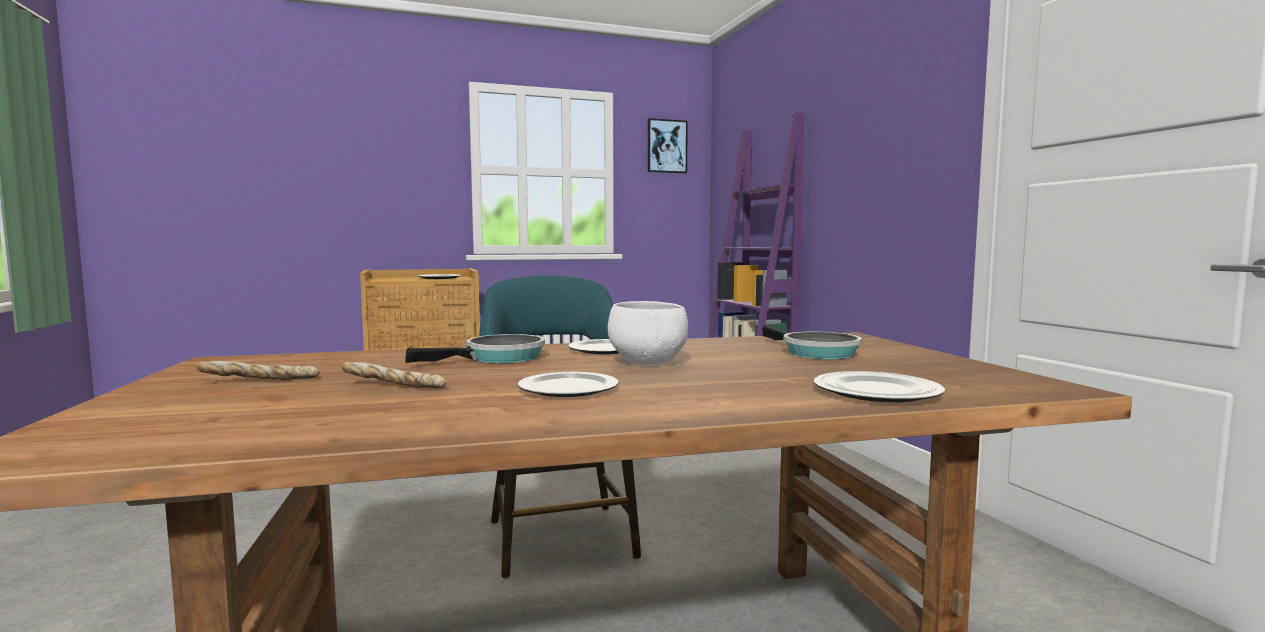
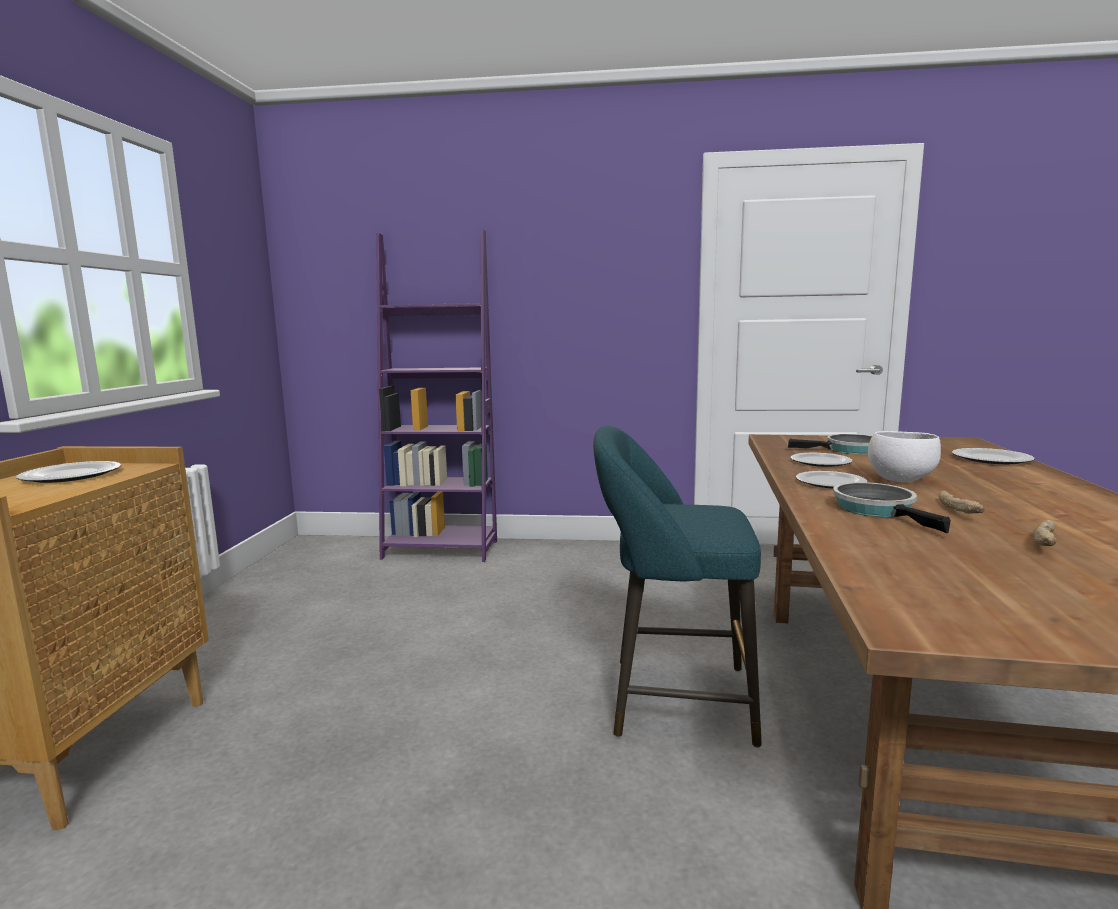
camera: 65 degrees left, 5 degrees up
bread [196,361,320,380] -> bread moved to [939,491,985,514]
plate [517,372,618,397] -> plate moved to [791,453,853,467]
picture [648,118,688,173] -> none

